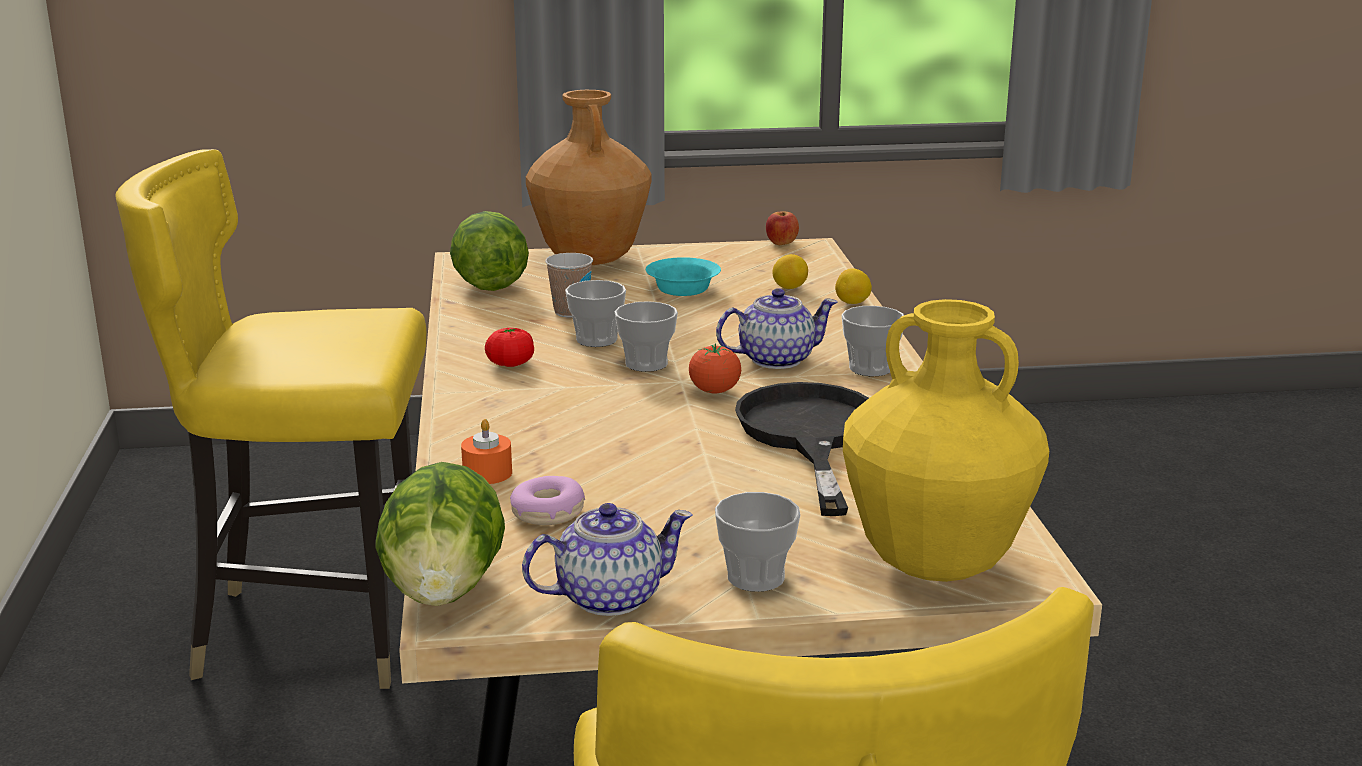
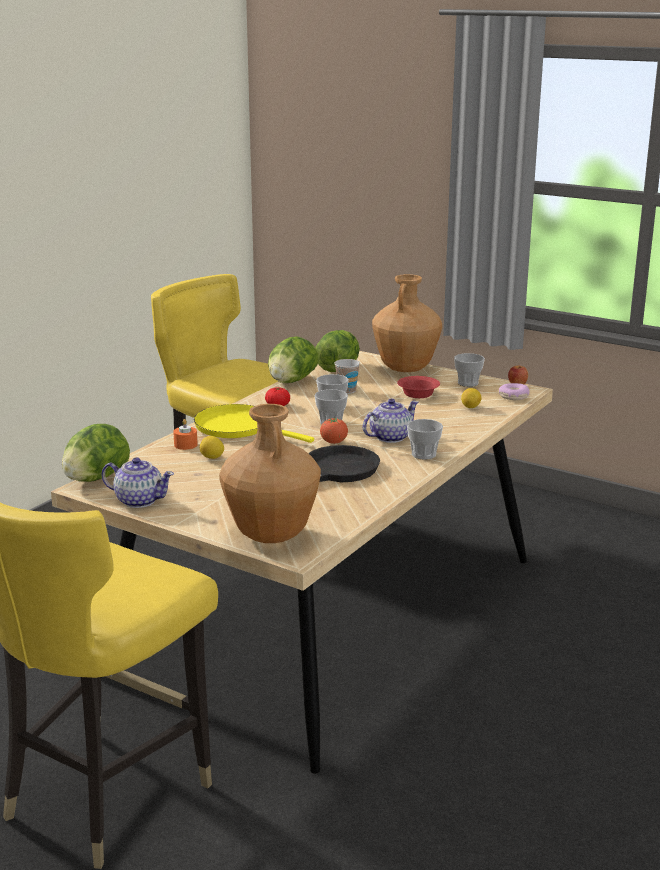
camera: 40 degrees right, 0 degrees up
donut [510,476,585,525] -> donut moved to [499,383,530,400]
turquoise bowl [646,257,721,296] -> red bowl [397,376,440,398]
cup [715,492,800,592] -> cup moved to [454,353,485,387]
teapot [716,288,838,369] -> teapot turned 60 degrees counterclockwise [363,399,418,443]
lemon [835,268,872,304] -> lemon moved to [200,436,224,459]
yellow vase [843,299,1049,582] -> brown vase [219,404,321,543]
none -> yellow frying pan [194,404,314,443]
none -> lettuce [268,336,319,383]

